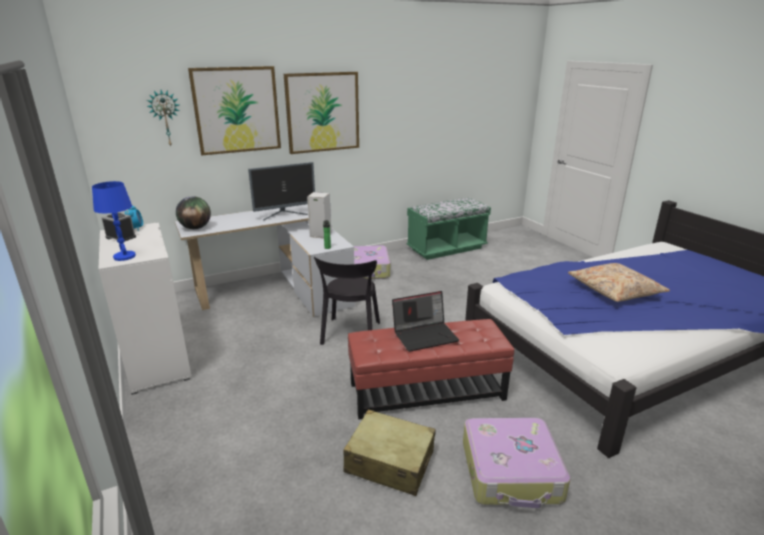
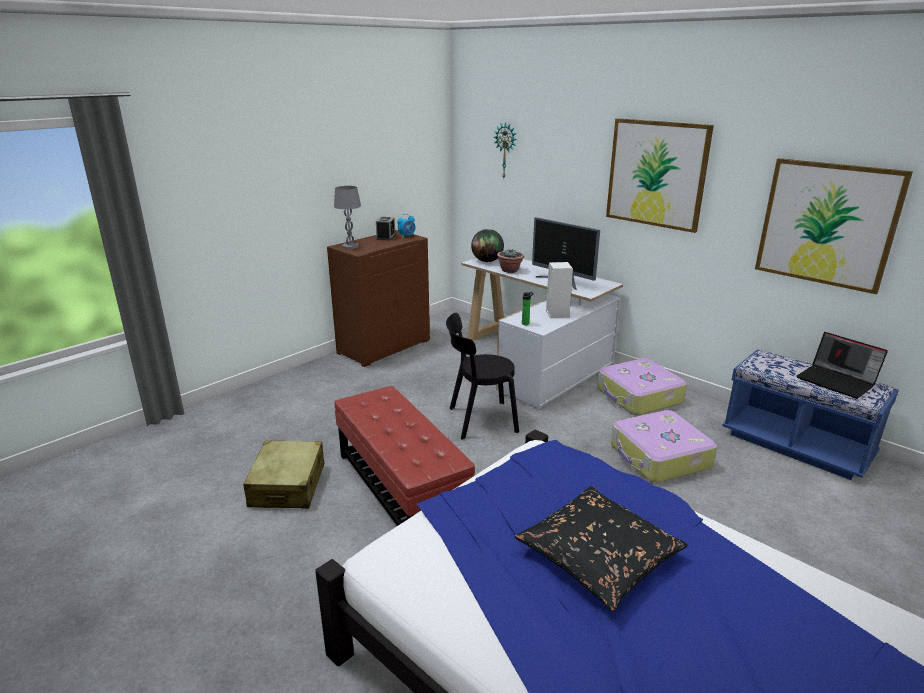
camera: 70 degrees right, 0 degrees up
blue table lamp [92,181,136,261] -> grey table lamp [334,186,361,249]
white cabinet [98,223,192,395] -> brown cabinet [327,230,430,367]
picture [188,66,281,155] -> picture moved to [755,158,913,294]
laptop [392,291,459,352] -> laptop moved to [797,332,888,399]
green bench [407,198,491,260] -> blue bench [722,349,899,480]
suitcase [463,418,570,508] -> suitcase moved to [611,410,717,483]
beige pillow [568,263,670,302] -> black pillow [514,486,688,611]
none -> potted plant [497,249,524,273]

